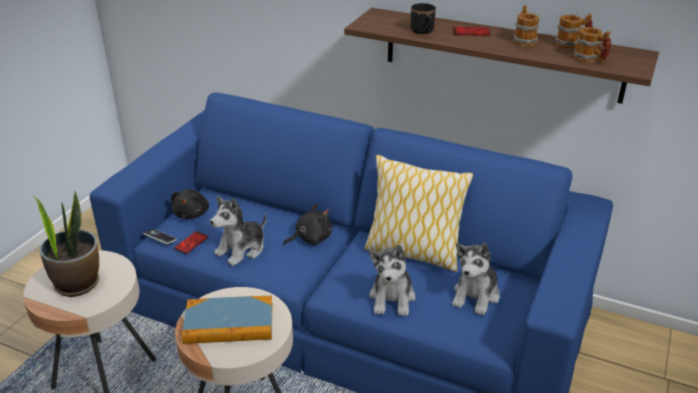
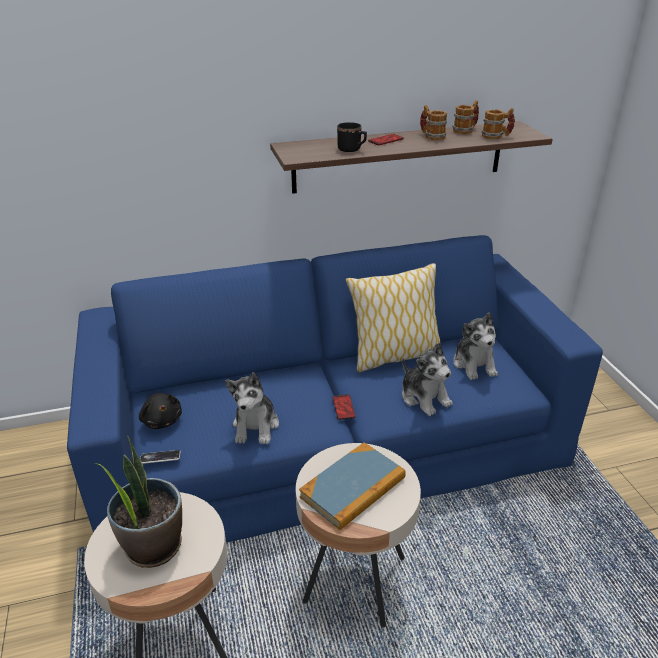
camera: 40 degrees left, 0 degrees up
phone [174,231,208,254] -> phone moved to [333,394,356,420]
black plush toy [283,204,332,245] -> none

